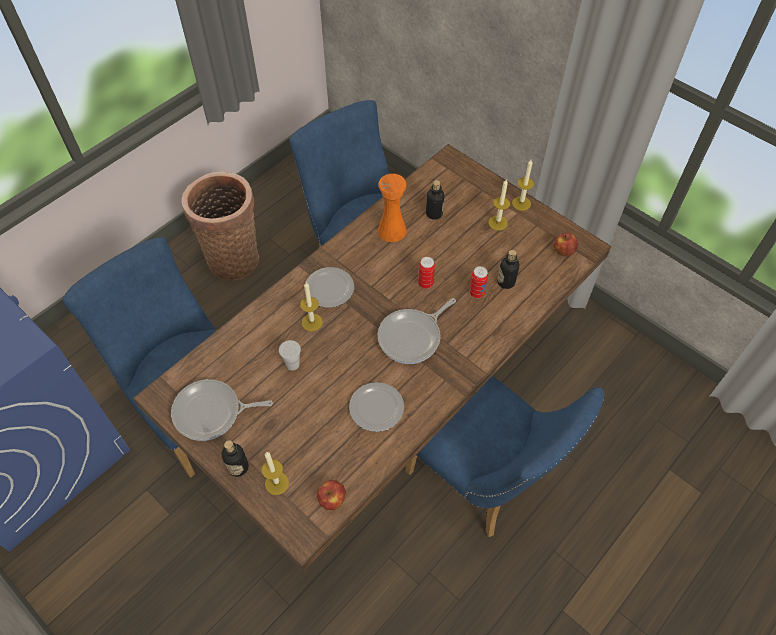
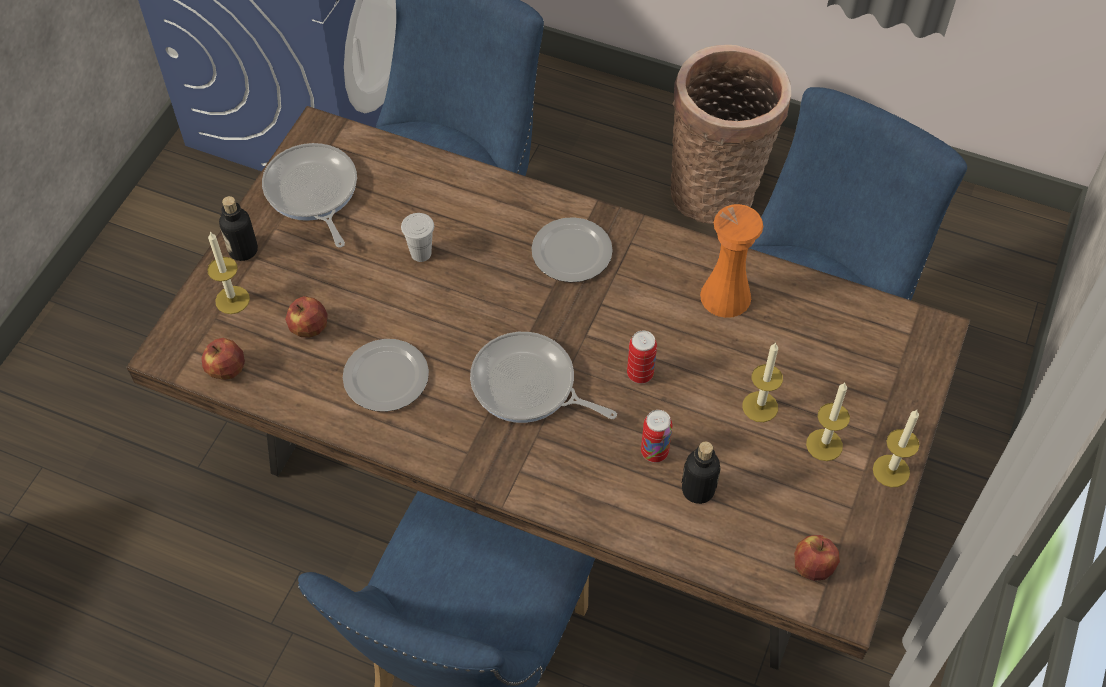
camera: 70 degrees right, 0 degrees up
candle [300,283,323,331] -> candle moved to [743,342,783,422]
bottle [426,180,444,220] -> none
none -> apple [285,296,327,338]

